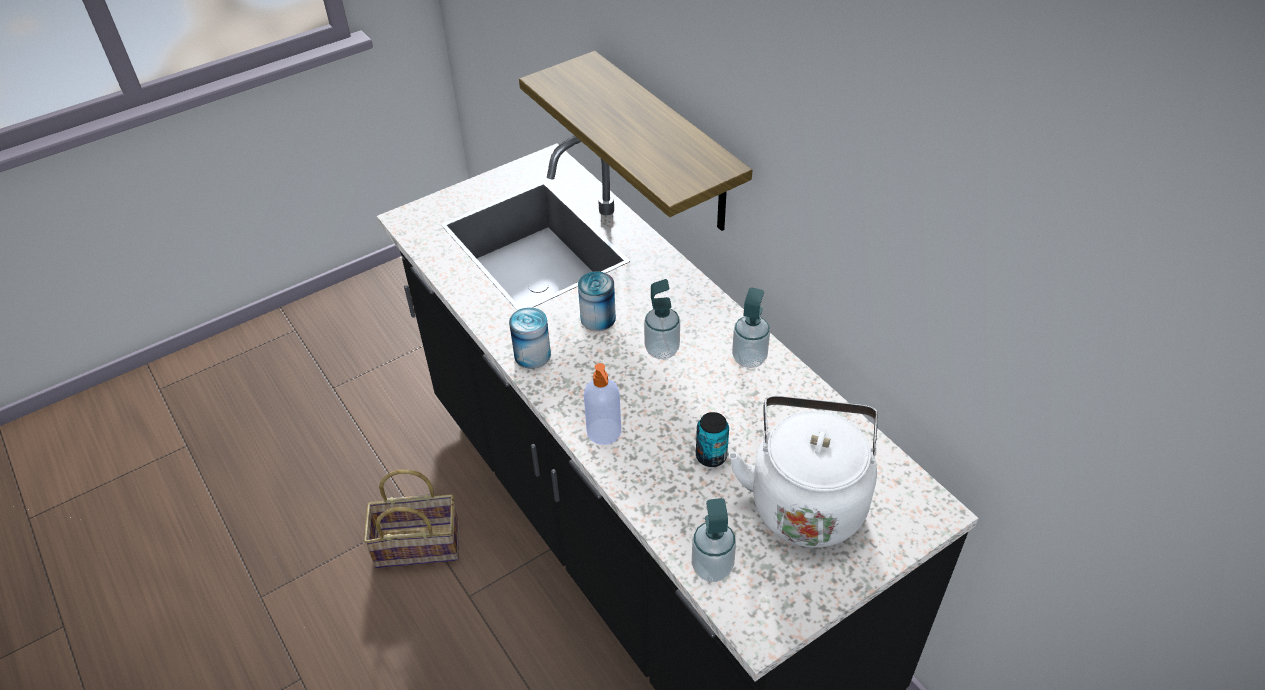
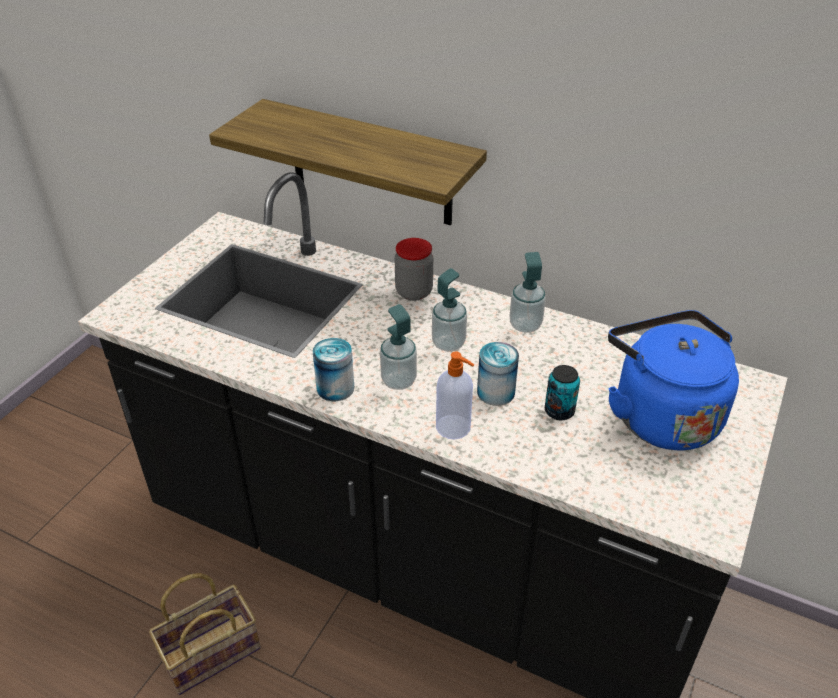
camera: 30 degrees left, 5 degrees down
can [578,271,616,331] -> can moved to [477,342,519,406]
soap dispenser [692,498,736,582] -> soap dispenser moved to [380,304,417,390]
white kettle [729,396,878,547] -> blue kettle [608,310,739,450]
none -> jar [395,238,433,301]

